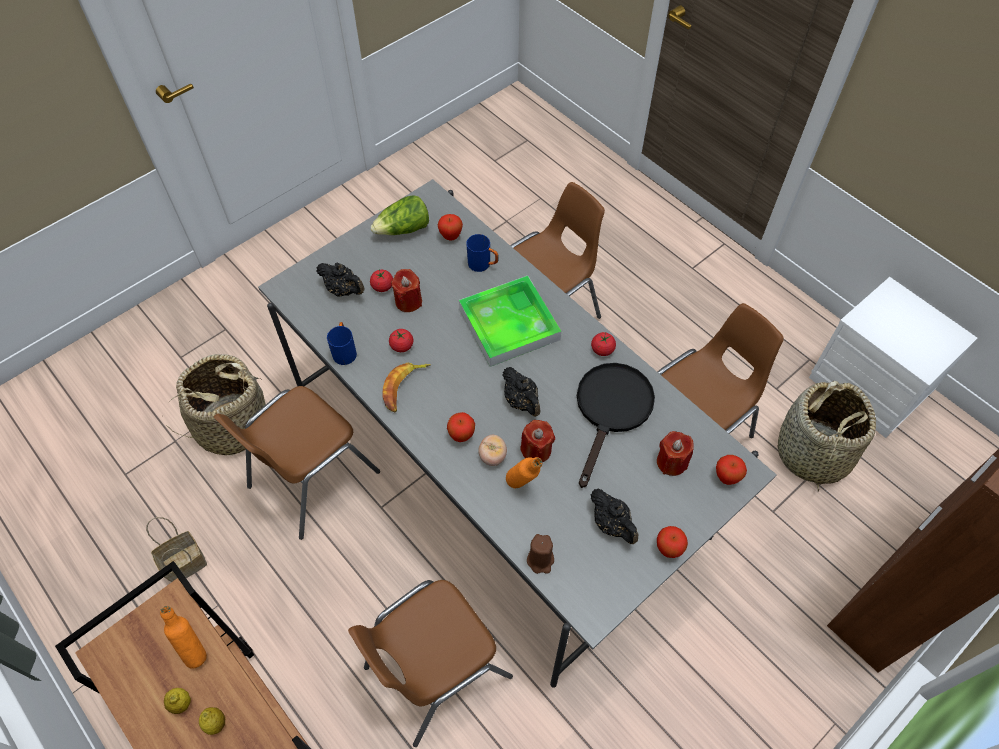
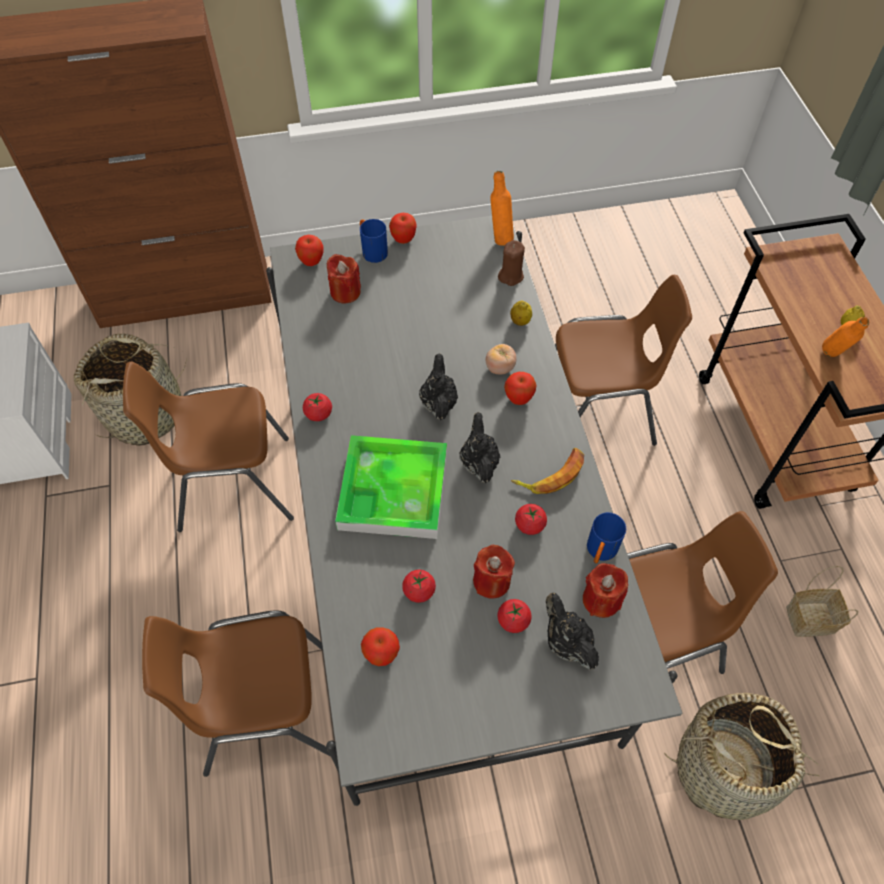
camera: 150 degrees left, 0 degrees up
lemon [199,707,225,735] -> lemon moved to [510,300,532,326]
lettuce [370,195,429,235] -> none
blue mug [466,234,499,272] -> blue mug moved to [360,219,388,263]
orange bottle [506,457,542,488] -> orange bottle moved to [490,171,514,246]
red candle [520,420,555,462] -> red candle moved to [583,563,628,618]
black frying pan [577,363,655,488] -> none
black teapot [590,489,638,544] -> black teapot moved to [460,412,500,483]
none -> tomato [402,570,436,603]

